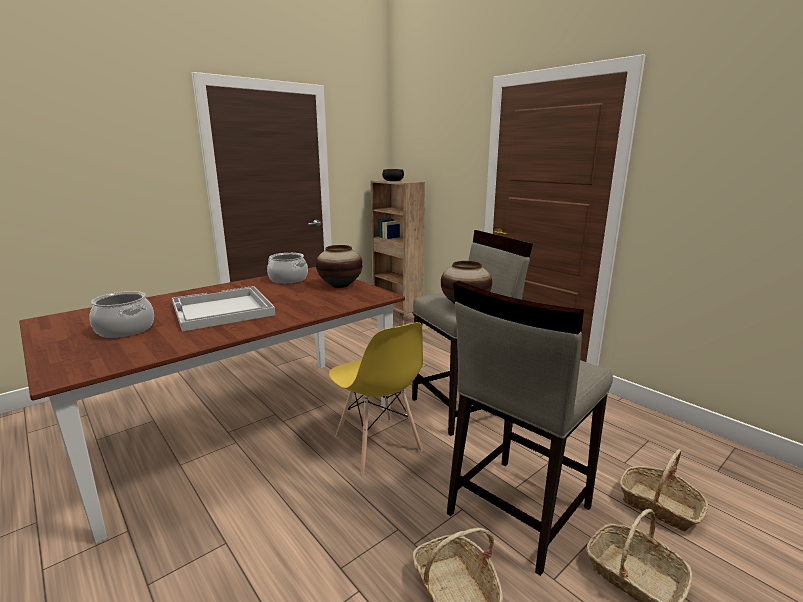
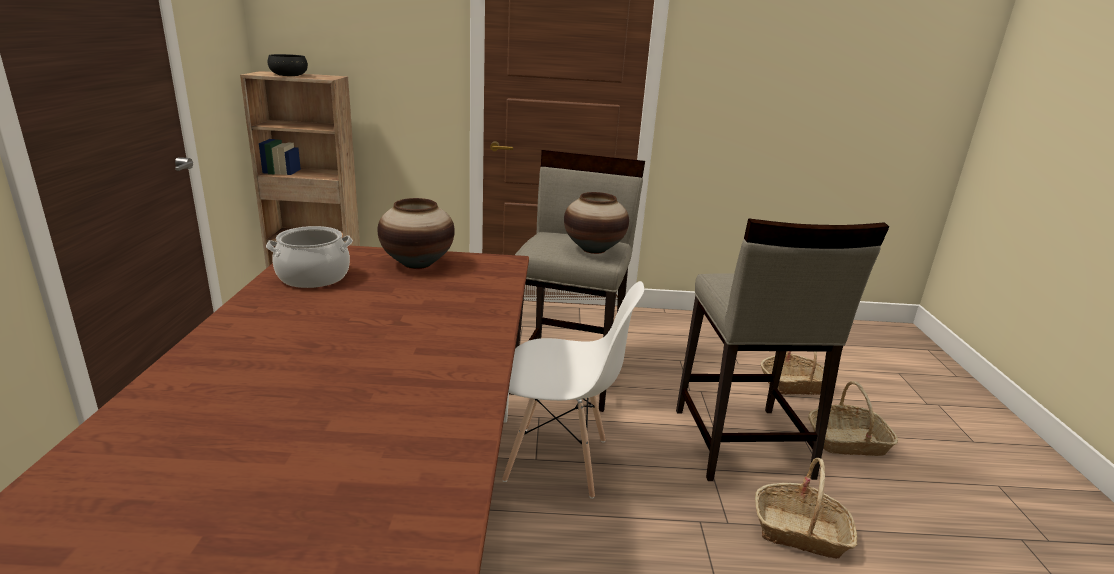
camera: 50 degrees left, 5 degrees up
cooking pot [89,291,154,338] -> none
white tray [172,286,275,331] -> none
yellow chair [329,322,423,474] -> white chair [502,281,644,499]

